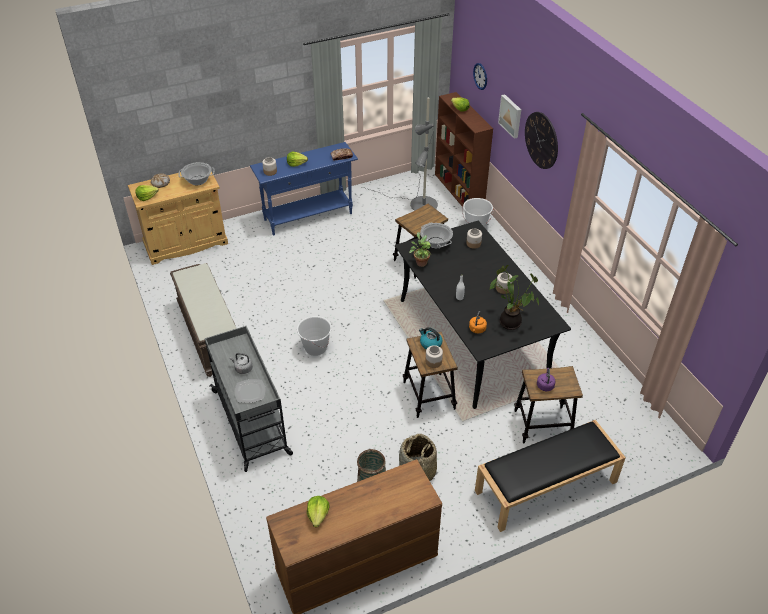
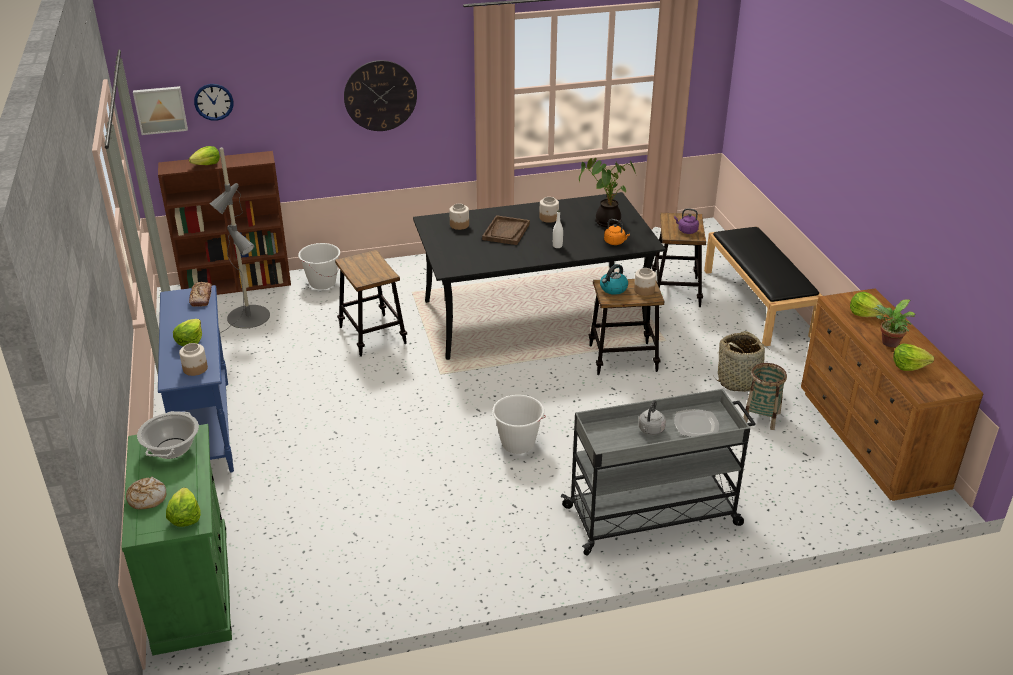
camera: 80 degrees left, 10 degrees down
beige cabinet [128,172,228,265] -> green cabinet [122,424,232,655]
brown bench [170,263,237,377] -> none
potted plant [409,232,431,267] -> potted plant moved to [873,299,916,348]
cooking pot [420,223,453,249] -> none
picture [498,94,521,139] -> picture moved to [133,86,188,135]
none -> brown tray [482,215,530,245]
none -> lettuce [850,292,885,317]

